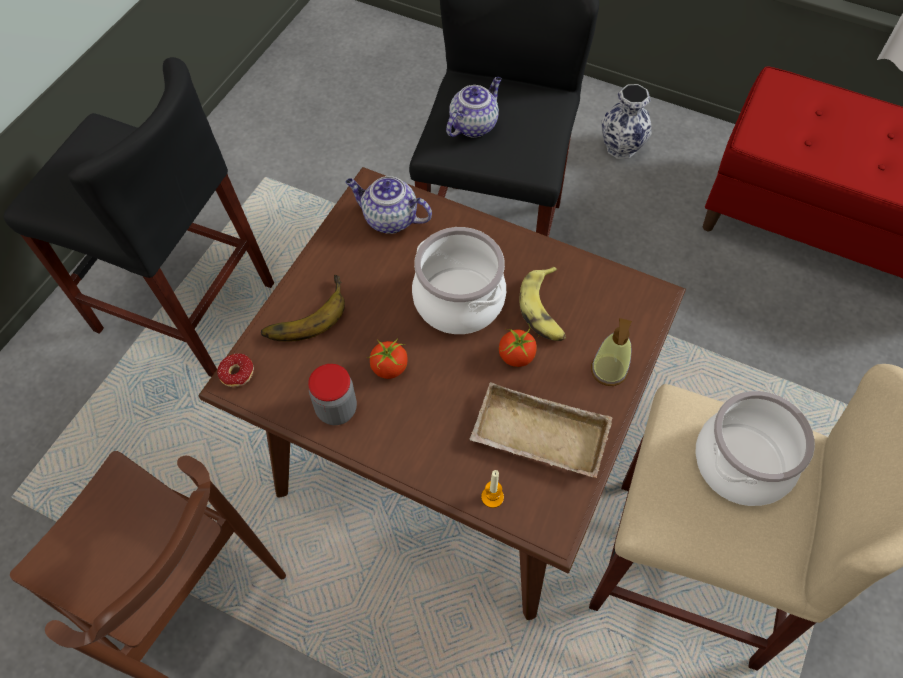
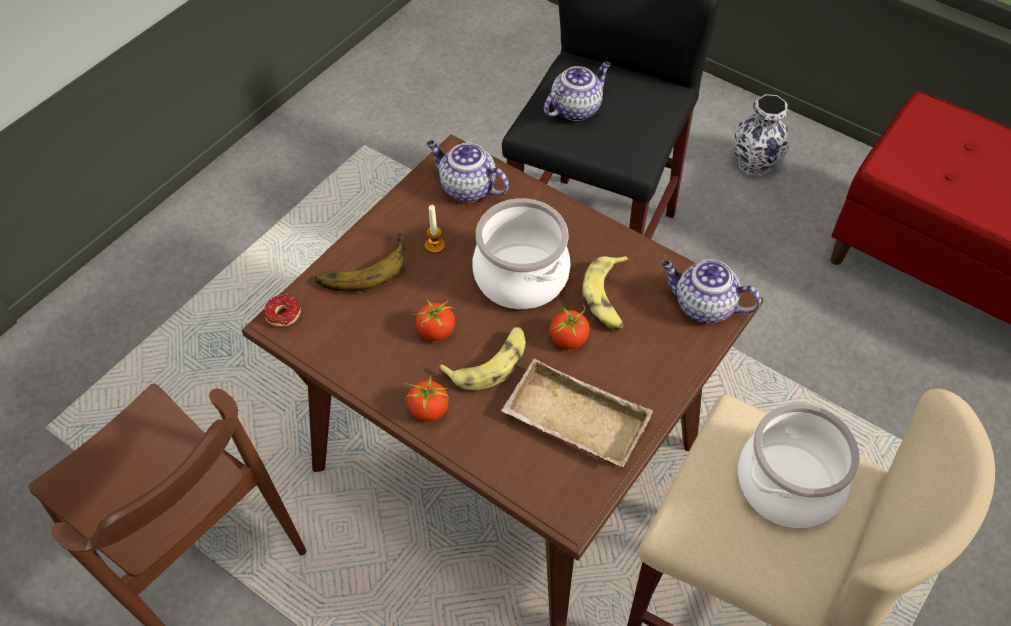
camera: 10 degrees right, 5 degrees down
black stool [4,57,274,377] -> none
jar [308,364,357,425] -> none
candle [481,470,504,508] -> candle moved to [425,205,445,253]
soap dispenser [591,318,632,386] -> none
none -> tomato [405,377,449,421]
none -> banana [439,327,526,390]
none -> teapot [661,260,761,323]

